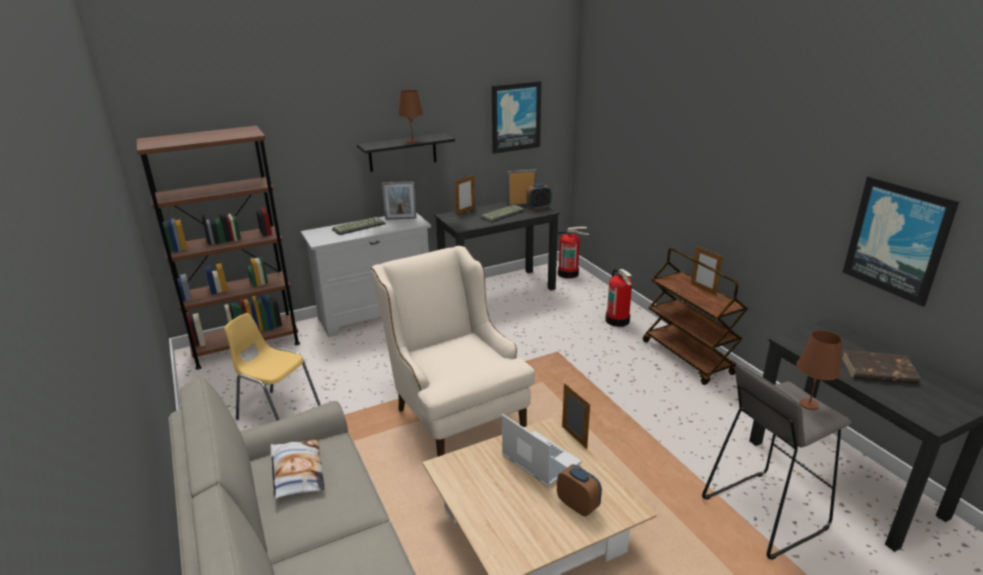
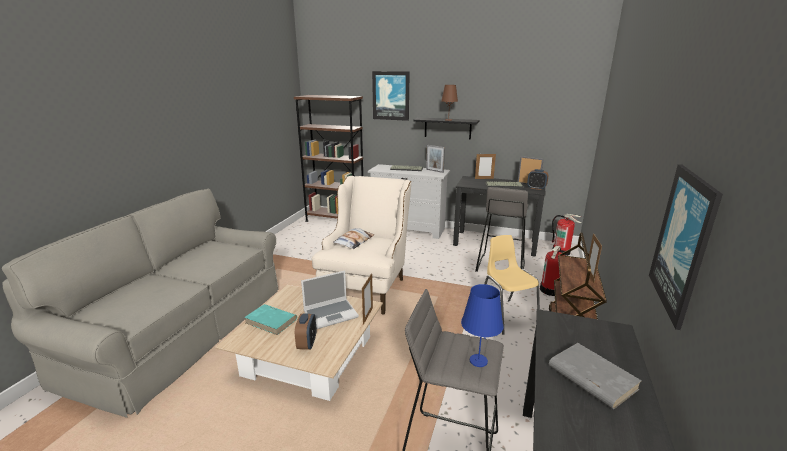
camera: 45 degrees right, 5 degrees down
yellow chair [224,313,321,421] -> yellow chair moved to [484,235,540,334]
pillow [271,440,325,499] -> pillow moved to [333,228,374,249]
picture [492,81,541,154] -> picture moved to [372,71,410,121]
laptop [502,414,581,487] -> laptop turned 60 degrees clockwise [301,271,359,329]
brown table lamp [796,330,842,410] -> blue table lamp [461,284,504,367]
brown book [841,350,920,384] -> grey book [549,343,642,409]
none -> turquoise book [244,304,297,335]
none -> grey stool [475,187,528,272]

